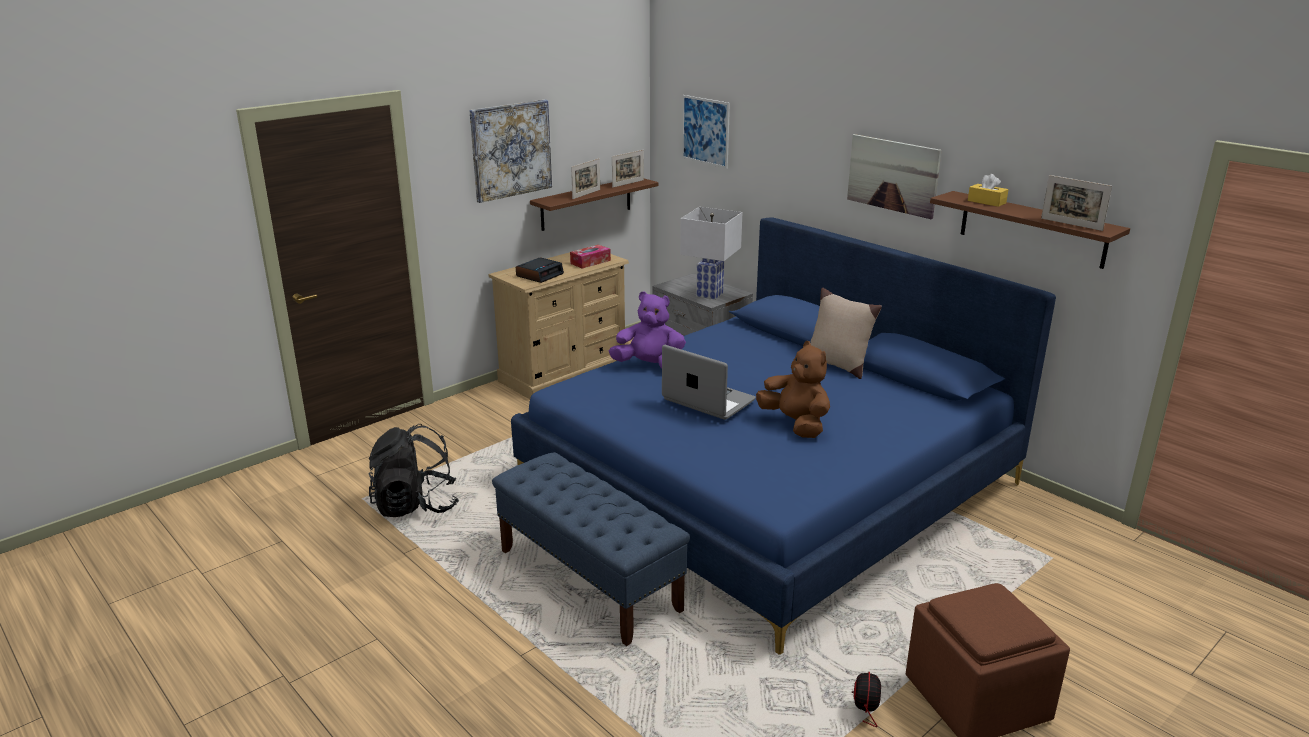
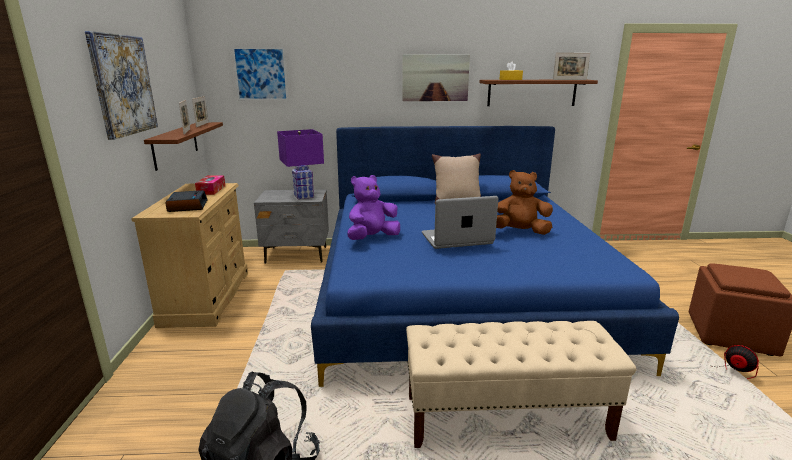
camera: 50 degrees left, 5 degrees down
blue bench [492,452,690,646] -> beige bench [406,321,636,448]
white table lamp [680,207,743,300] -> purple table lamp [277,129,324,199]

